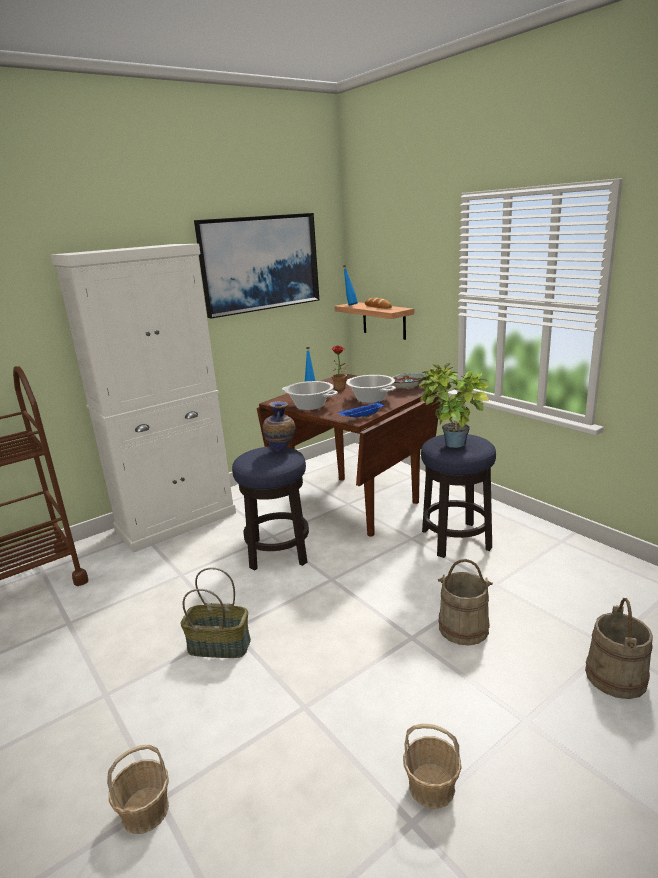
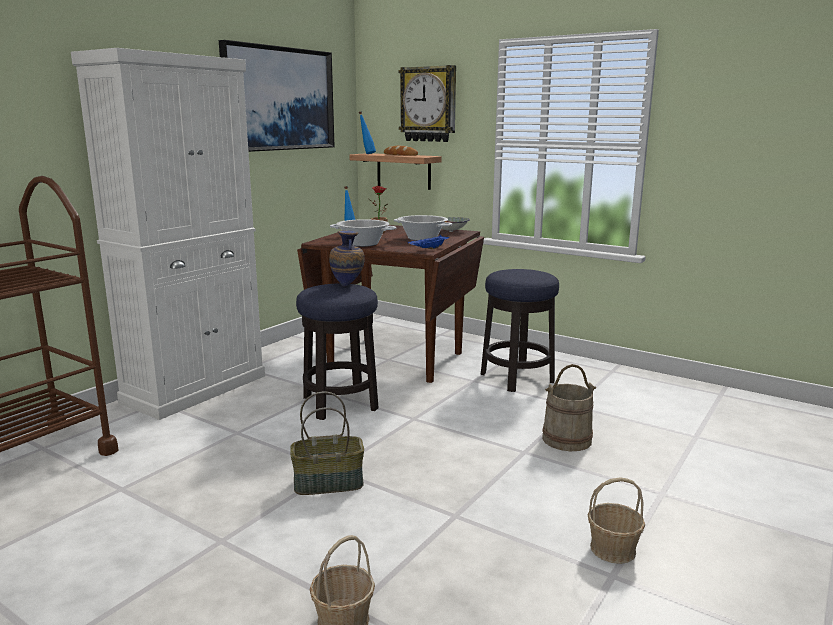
camera: 20 degrees left, 5 degrees down
potted plant [418,363,489,448] -> none
beige bucket [585,598,653,699] -> none
none -> wall clock [399,65,456,142]

